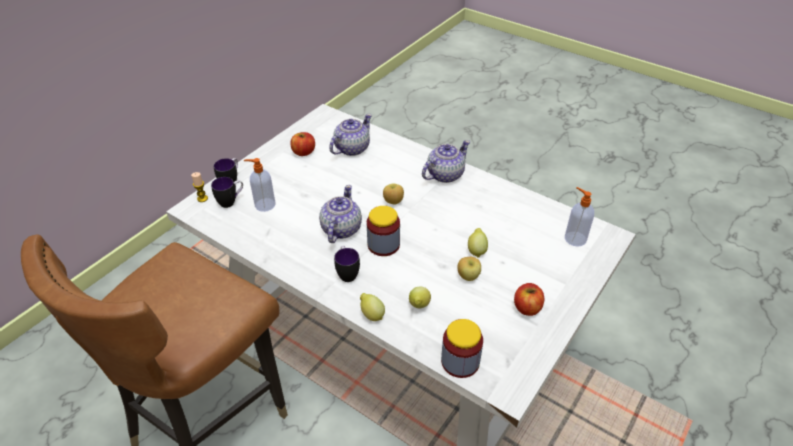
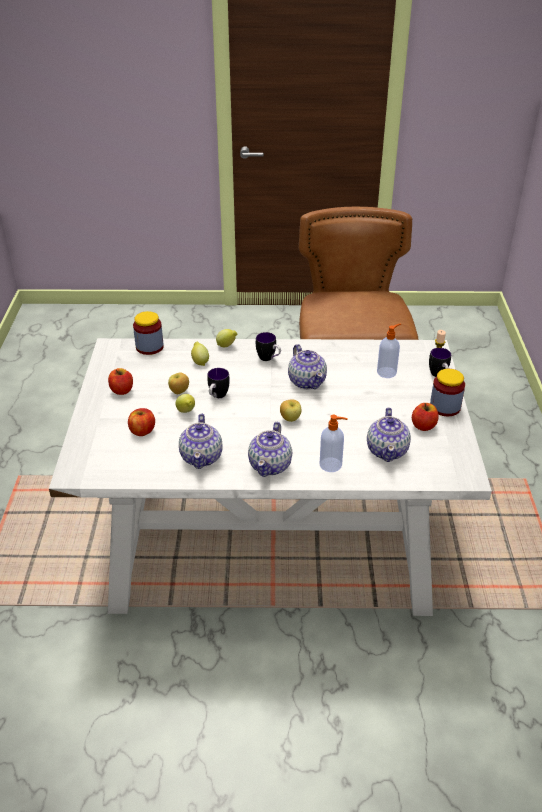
camera: 145 degrees right, 5 degrees down
mug [211,177,243,208] -> mug moved to [207,368,230,398]
jar [367,206,400,256] -> jar moved to [430,369,465,416]
soap dispenser [565,187,594,247] -> soap dispenser moved to [320,415,348,472]
none -> apple [128,408,155,436]
none -> teapot [179,413,223,469]

